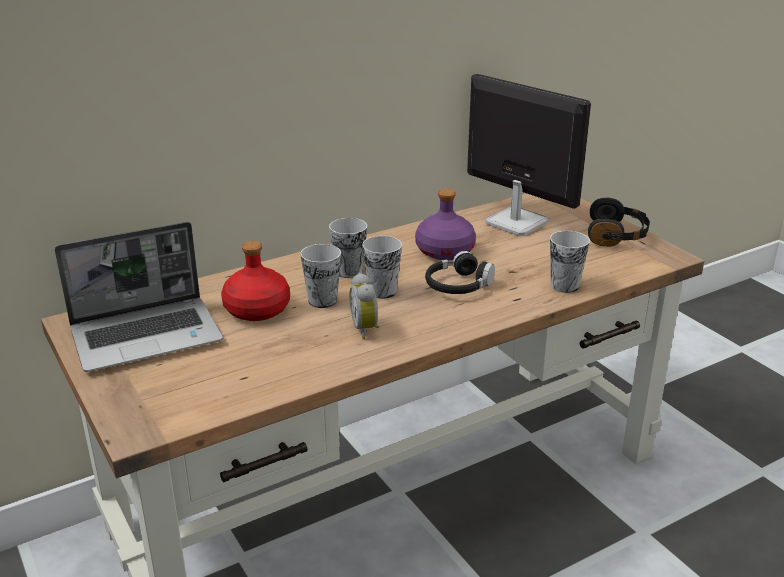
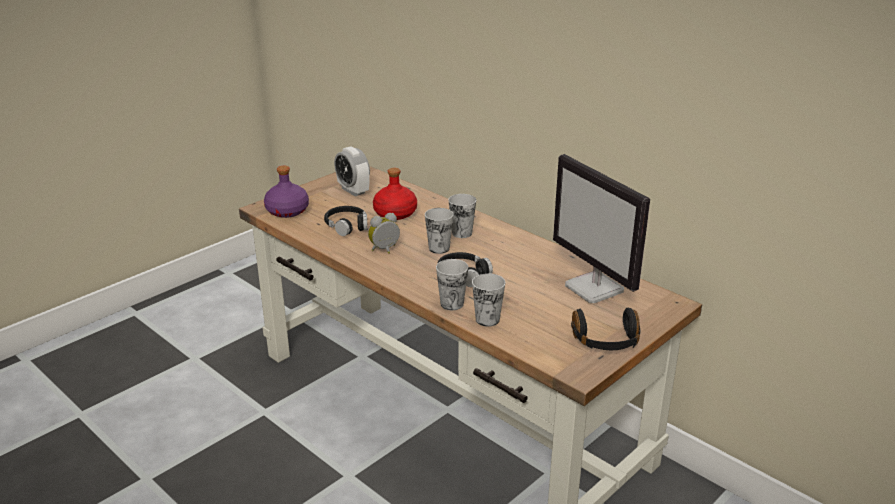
camera: 75 degrees right, 0 degrees up
laptop [54,222,223,372] -> alarm clock [334,147,370,196]
cup [300,244,341,308] -> cup moved to [436,259,468,310]
purple bottle [415,189,476,260] -> purple bottle moved to [264,166,309,218]
monitor [467,74,591,236] -> monitor turned 120 degrees clockwise [553,154,650,303]
none -> black headphones [324,206,368,236]

